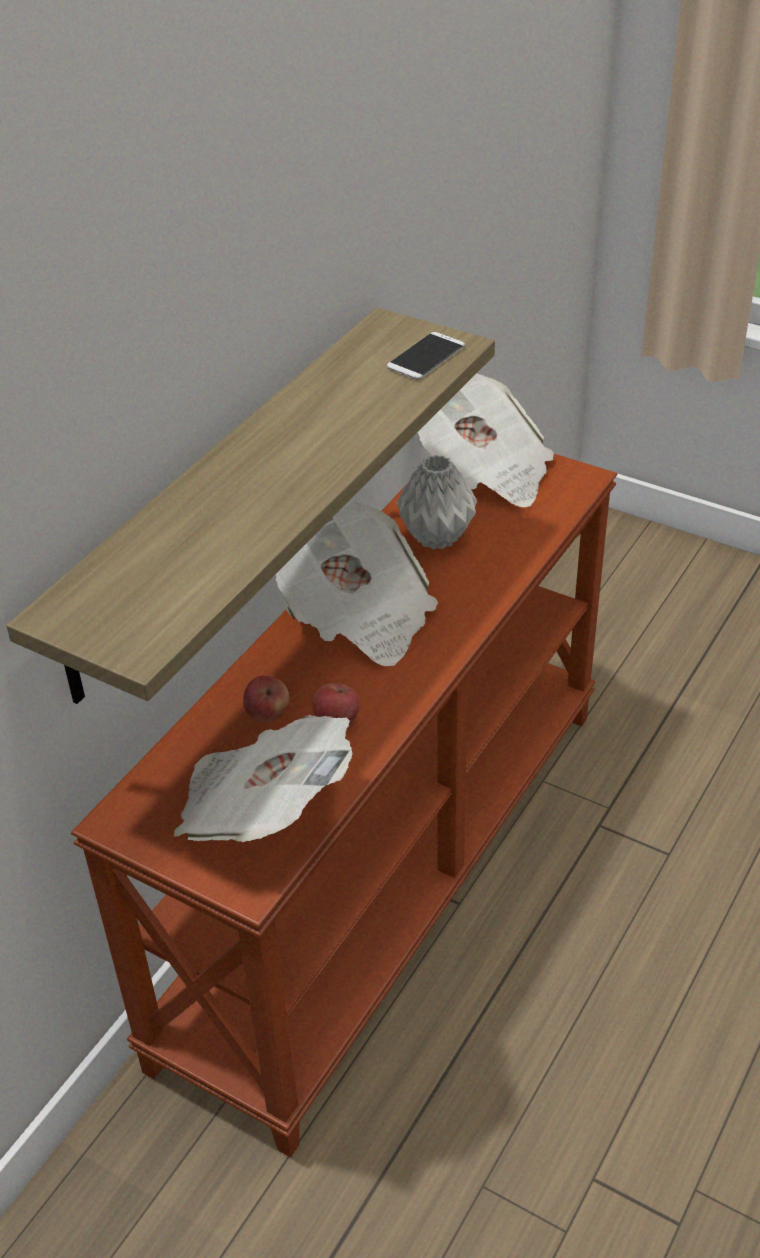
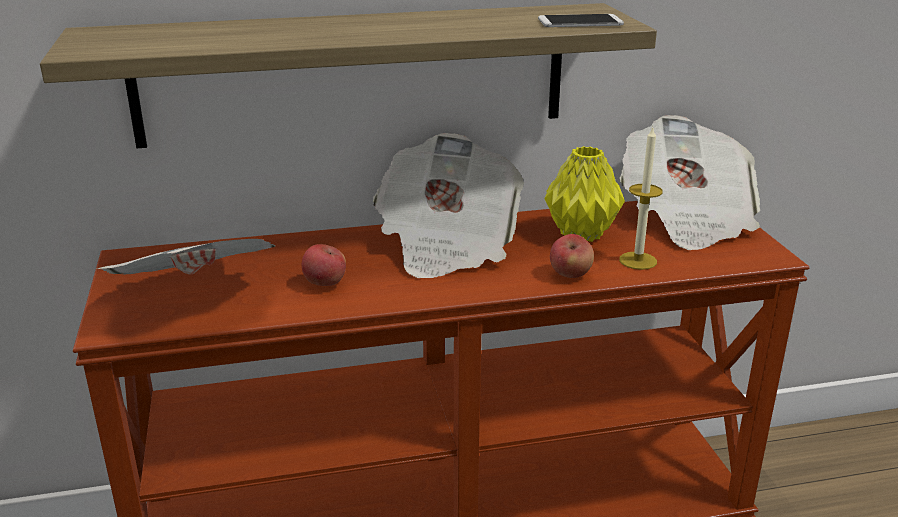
camera: 45 degrees right, 15 degrees down
apple [243,676,289,723] -> apple moved to [550,234,594,278]
grey vase [396,454,477,550] -> yellow vase [545,146,625,242]
none -> candle [619,127,663,270]

